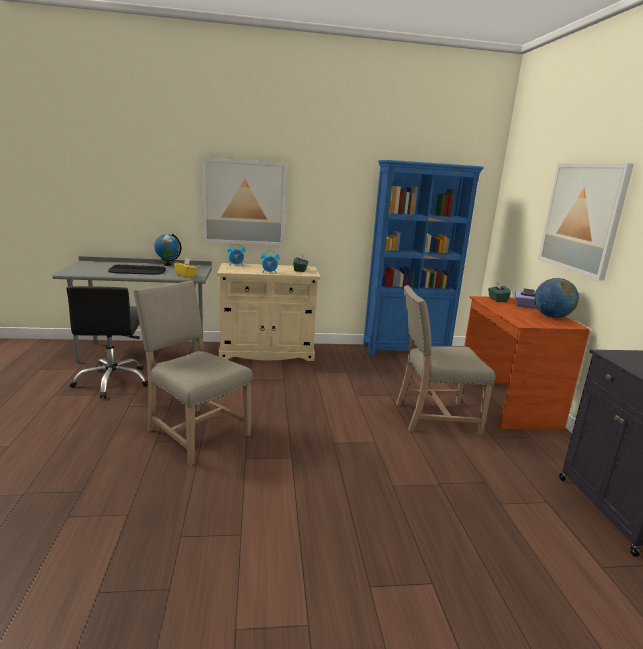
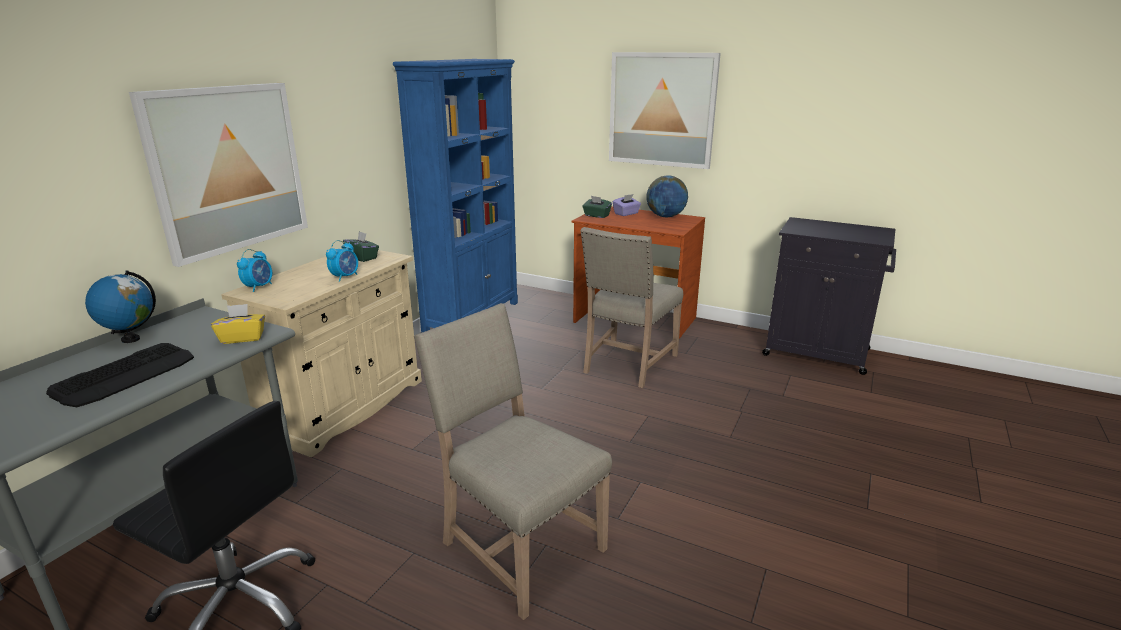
camera: 55 degrees left, 5 degrees up
beige chair [133,280,253,465] -> beige chair turned 60 degrees clockwise [414,303,612,620]

